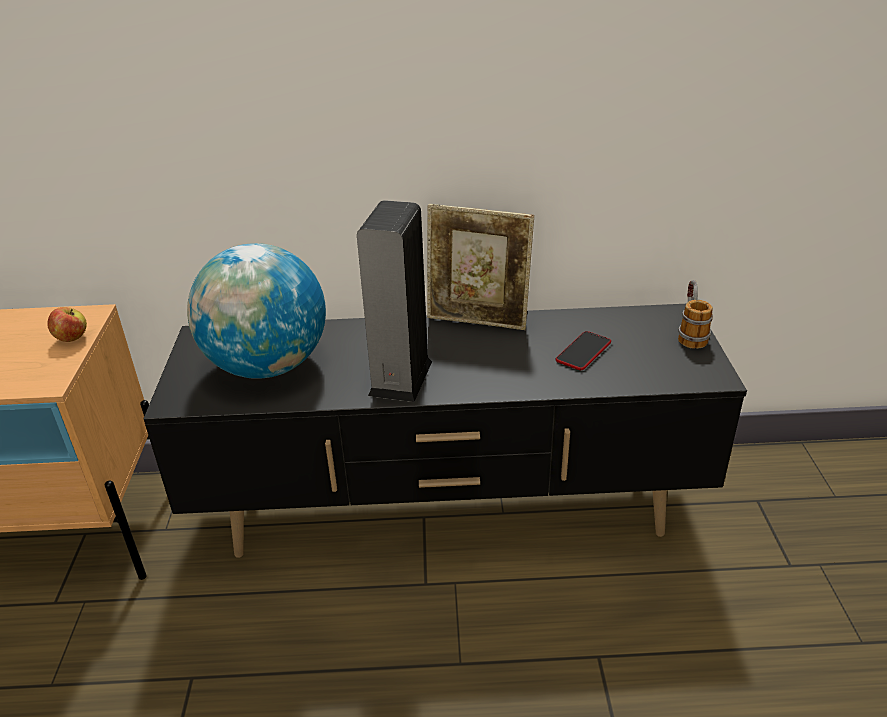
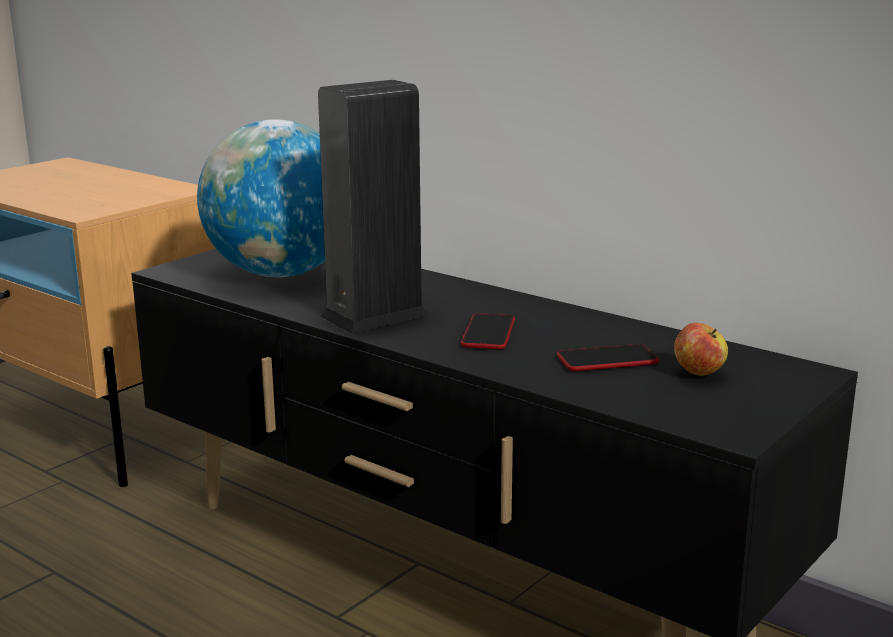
camera: 40 degrees right, 15 degrees down
apple [47,307,87,342] -> apple moved to [674,323,728,376]
picture frame [427,204,534,330] -> none
mug [678,280,713,349] -> none
none -> phone [461,313,515,349]

